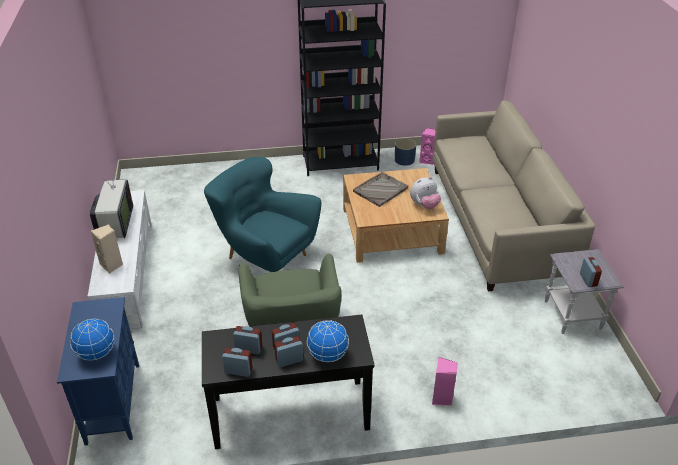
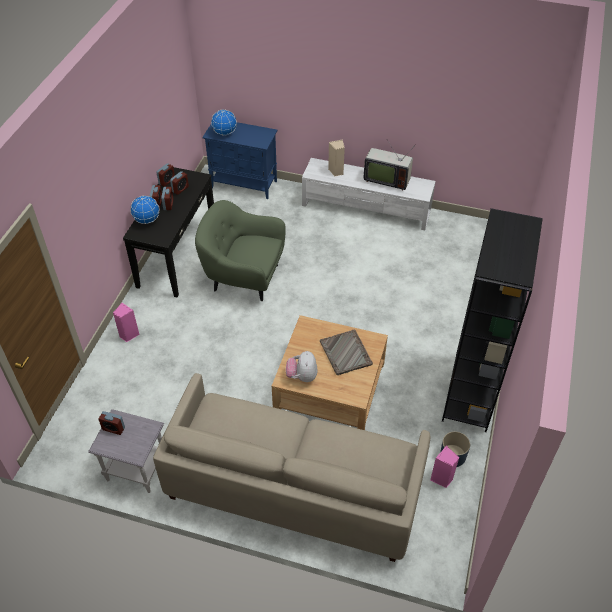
camera: 115 degrees right, 10 degrees up
turquoise armchair [204,157,321,272] -> none

